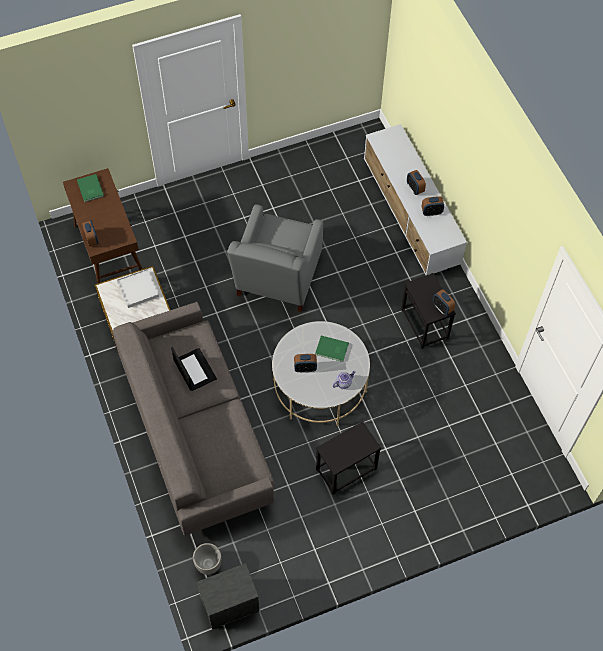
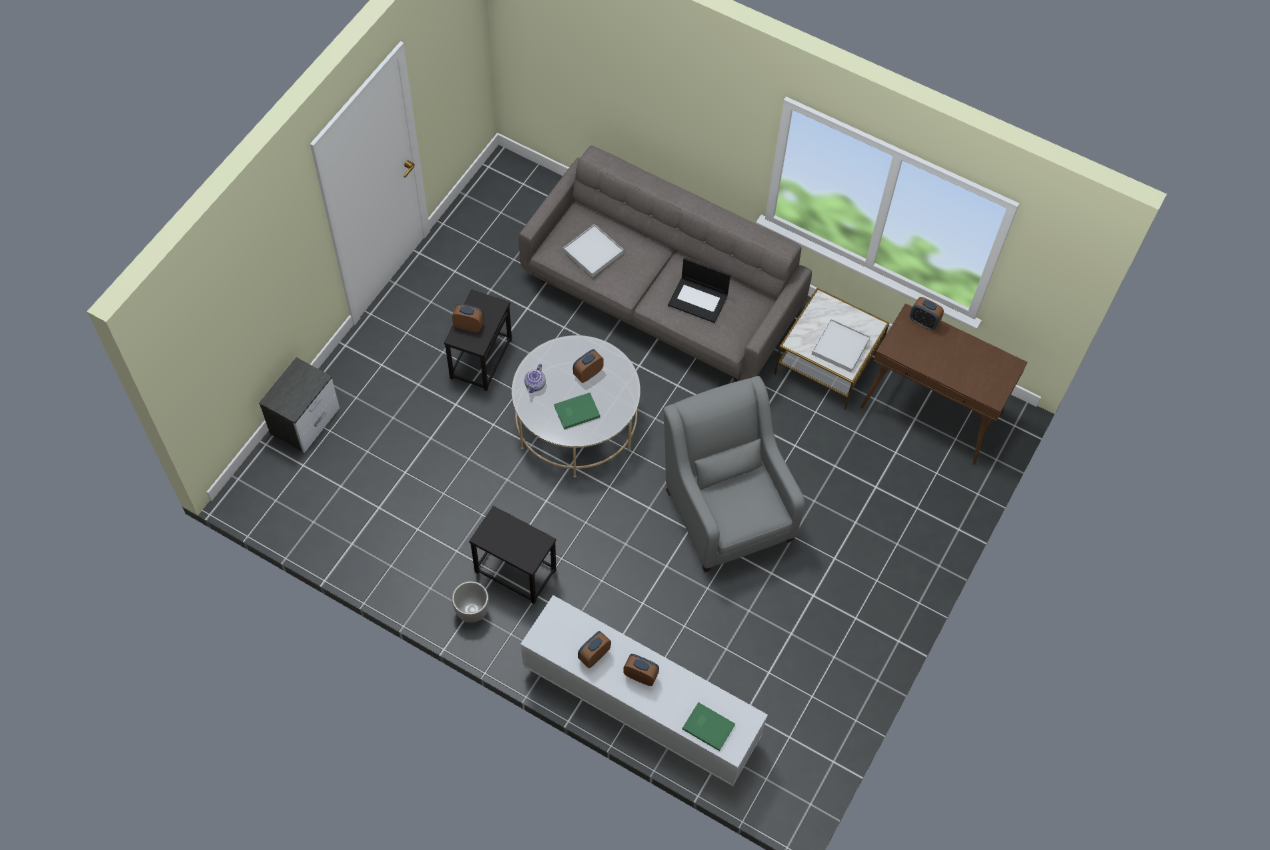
camera: 140 degrees right, 0 degrees up
green book [77,174,104,202] -> green book moved to [682,702,735,751]
planter [193,543,221,575] -> planter moved to [452,581,489,623]
nightstand [197,563,260,630] -> nightstand moved to [259,357,340,453]
alarm clock [433,289,455,316] -> alarm clock moved to [452,304,484,332]
none -> white tray [563,224,624,277]

